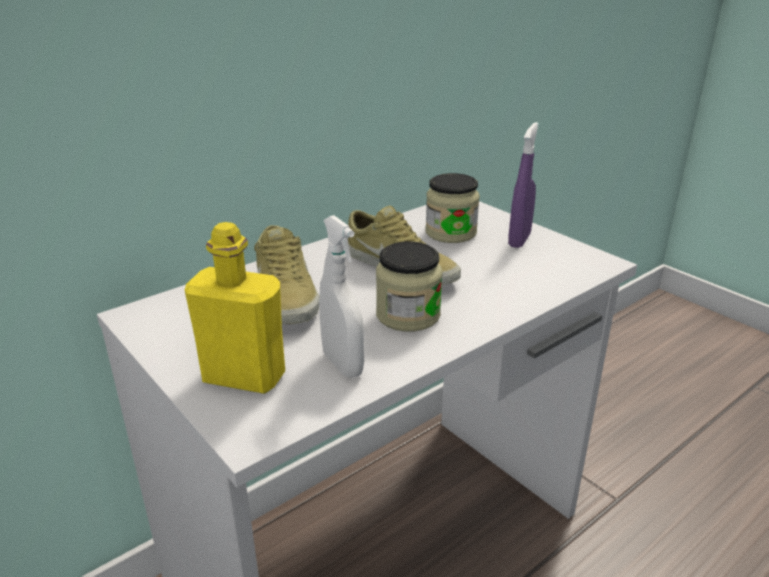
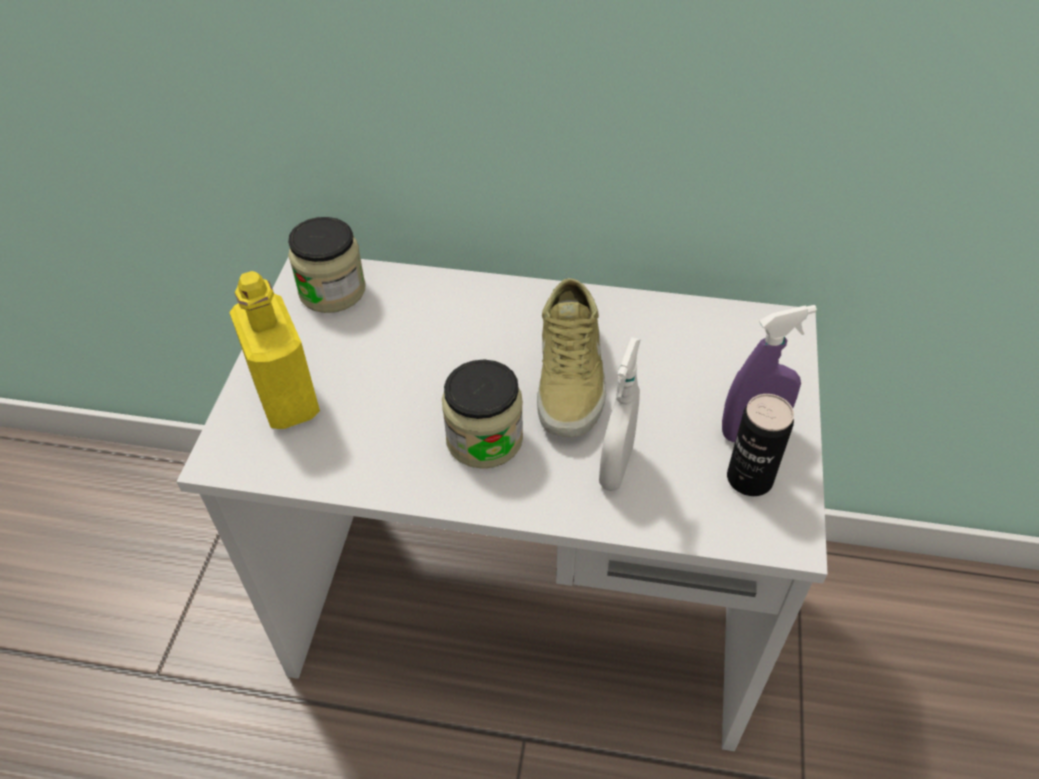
camera: 50 degrees right, 20 degrees up
beige shoe [254,225,319,324] -> none
white spray bottle [319,215,364,378] -> white spray bottle moved to [599,337,641,491]
jar [425,173,480,243] -> jar moved to [288,217,366,313]
none -> can [727,394,794,496]

